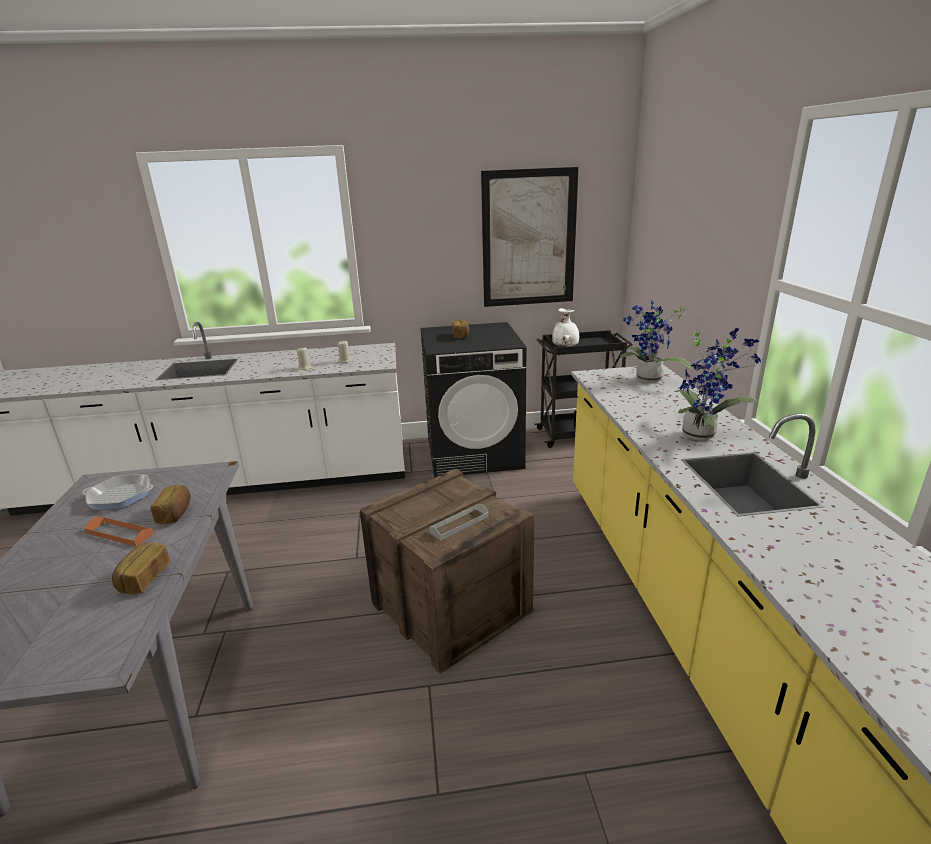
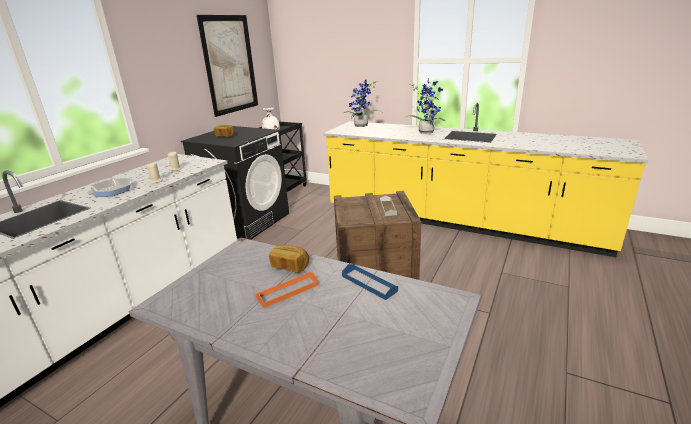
camera: 55 degrees left, 0 degrees up
frying pan [82,474,154,510] -> frying pan moved to [87,178,133,197]
bread [112,543,170,595] -> blue tray [342,264,398,300]

